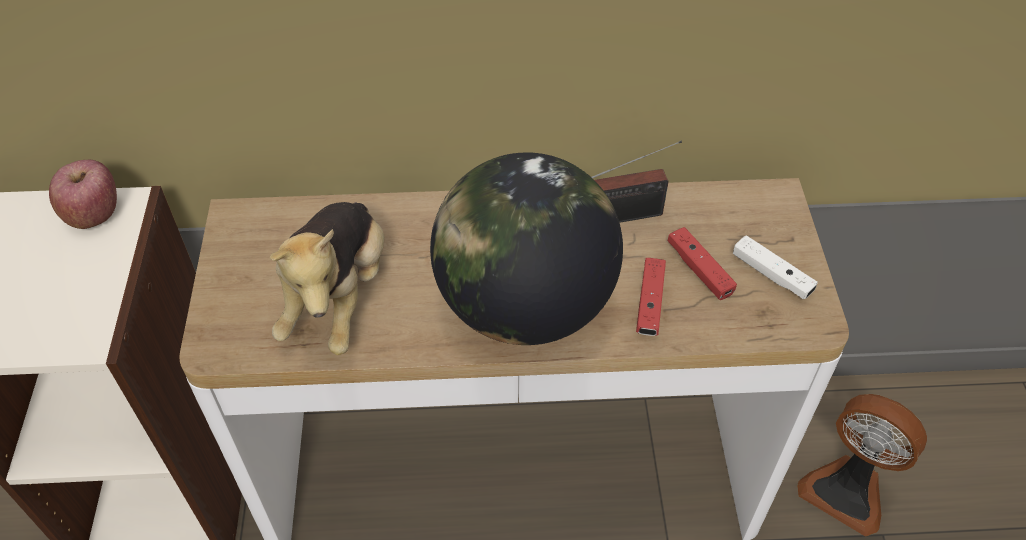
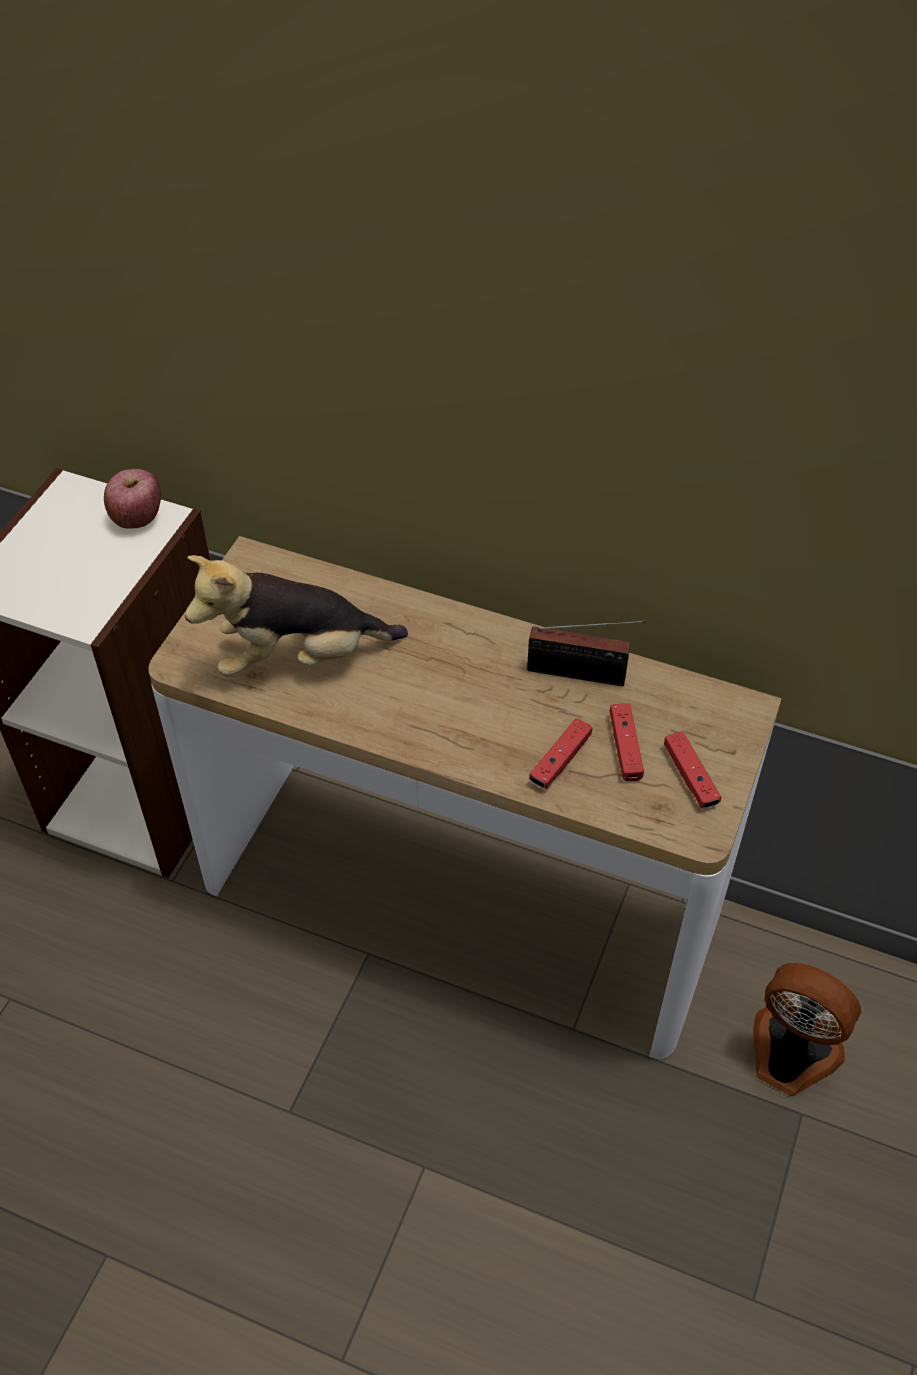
camera: 25 degrees right, 0 degrees up
plush toy [270,202,385,355] -> plush toy turned 45 degrees clockwise [185,555,408,676]
globe [430,152,623,345] -> none
white game controller [733,235,818,299] -> red game controller [664,732,721,808]
fan [797,394,927,537] -> fan turned 150 degrees clockwise [753,963,861,1096]

